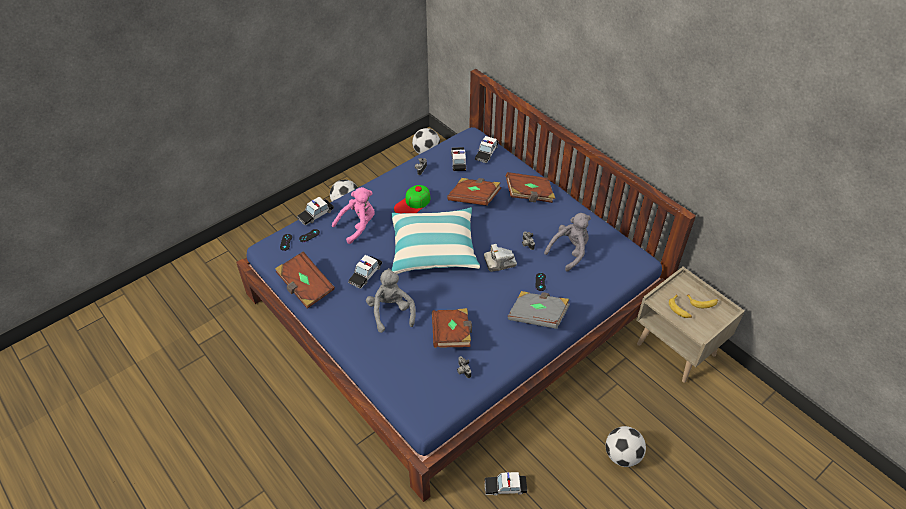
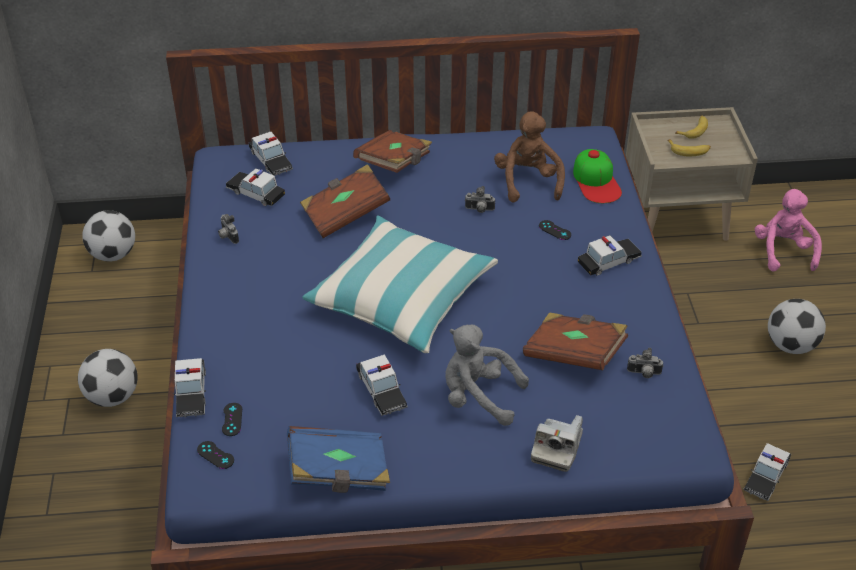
camera: 55 degrees left, 5 degrees down
brown book [275,252,335,309] -> blue book [287,426,390,493]
pink plush toy [332,187,375,244] -> pink plush toy moved to [755,189,822,272]
cap [394,185,431,213] -> cap moved to [573,149,622,203]
camera [484,244,517,272] -> camera moved to [531,415,583,472]
grey book [508,291,570,329] -> toy car [578,235,642,276]
grey plush toy [544,213,591,272] -> brown plush toy [494,111,565,203]

